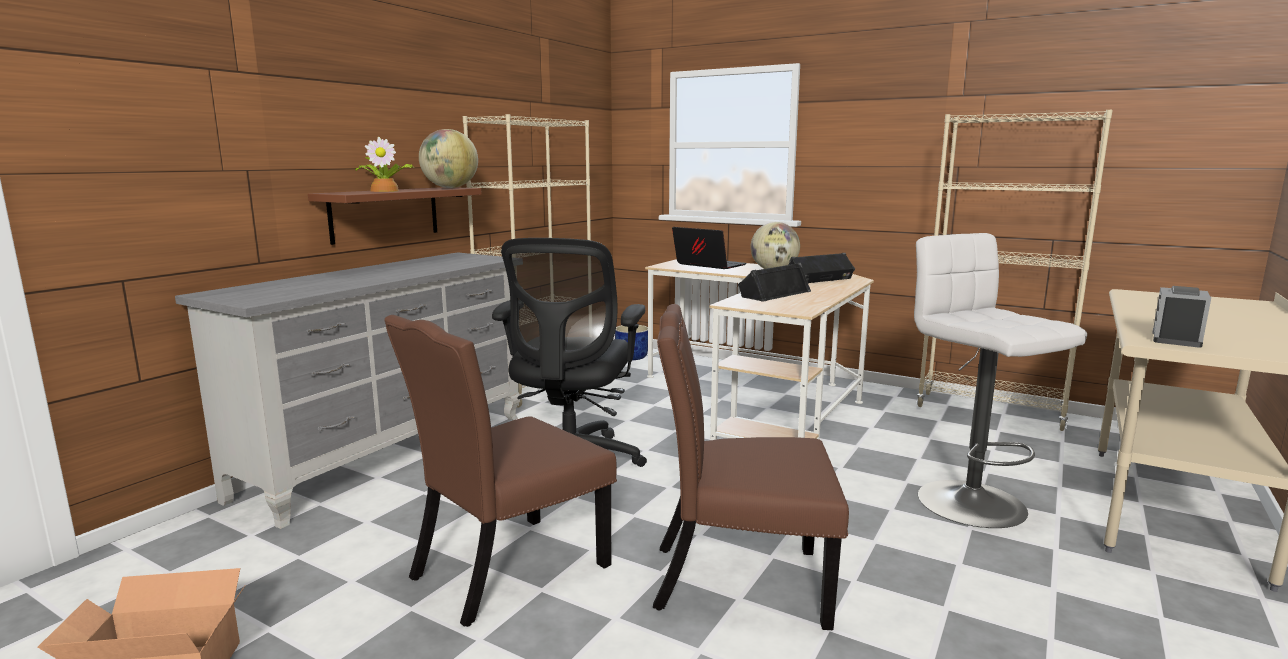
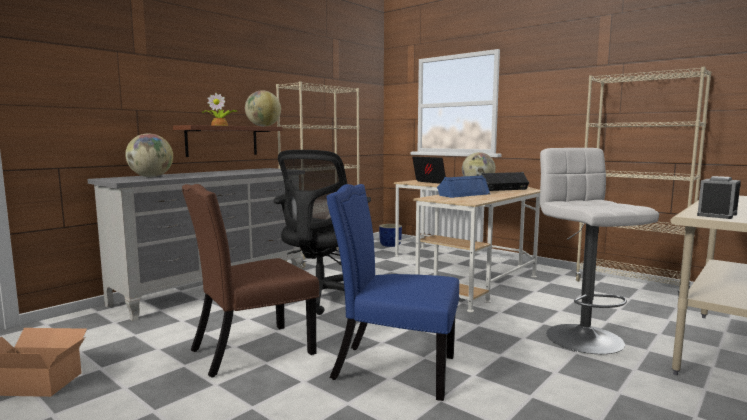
camera: 10 degrees right, 5 degrees down
brown chair [653,304,849,630] -> blue chair [326,184,459,401]
black speaker [738,262,811,302] -> blue speaker [437,175,490,198]
none -> globe [125,134,173,177]

